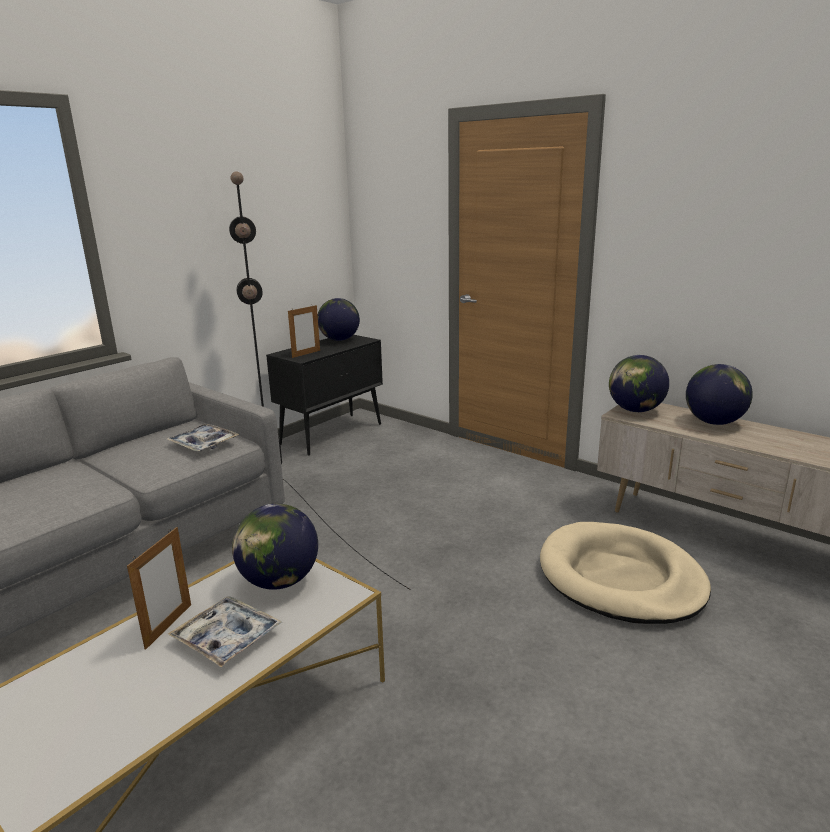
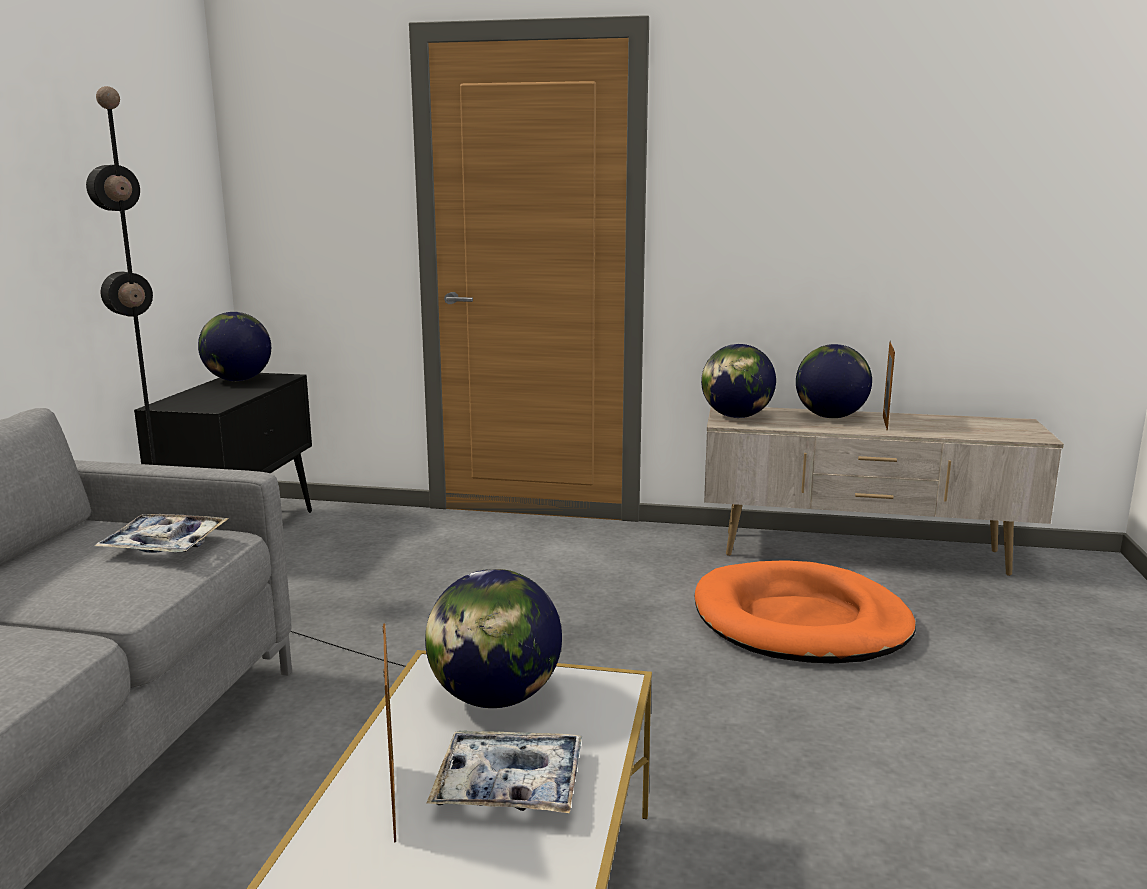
camera: 30 degrees left, 5 degrees down
picture frame [288,304,320,358] -> picture frame moved to [883,342,895,430]
beige dog bed [540,522,711,624] -> orange dog bed [695,560,916,664]

